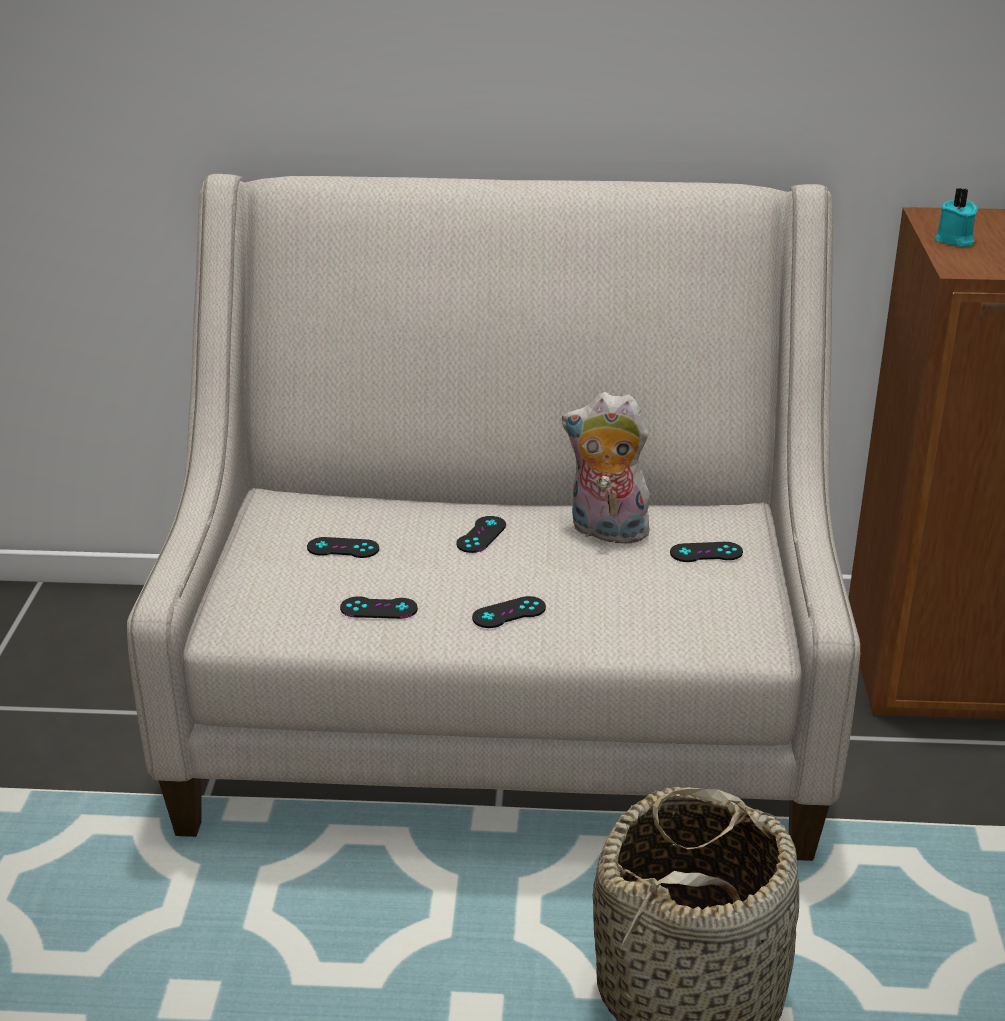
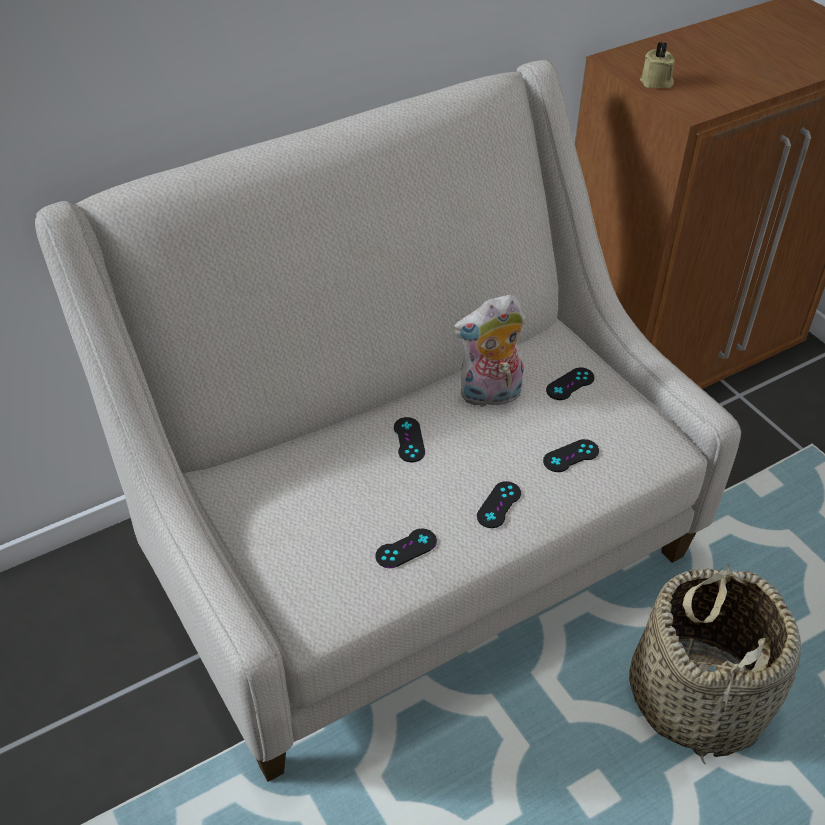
camera: 35 degrees left, 15 degrees up
black game controller [307,537,379,558] -> black game controller moved to [543,439,599,472]
turquoise candle [935,188,978,247] -> beige candle [640,42,675,88]

